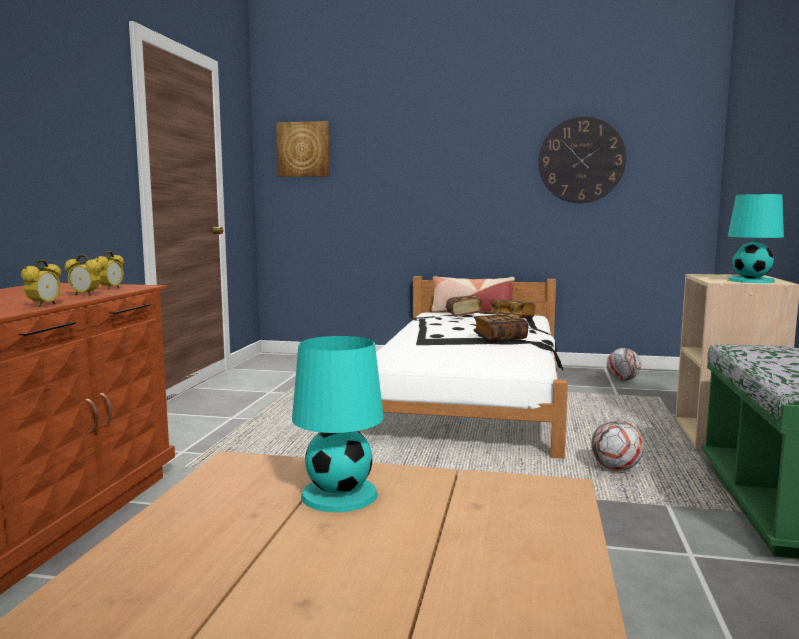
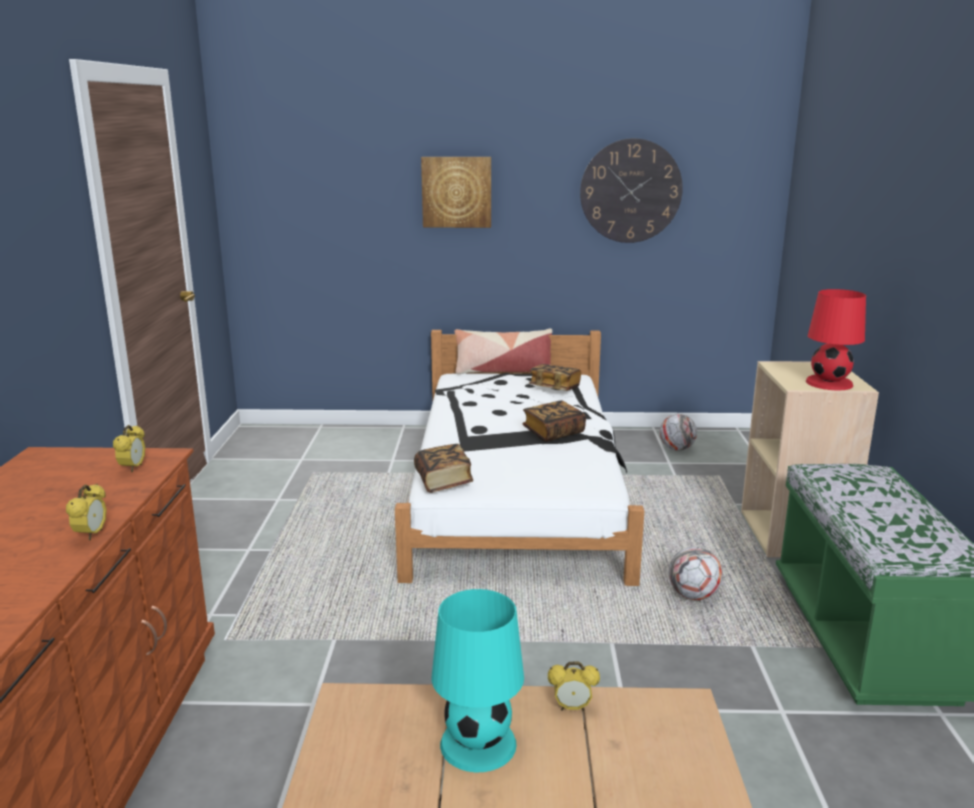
camera: 10 degrees left, 10 degrees up
alarm clock [64,254,102,296] -> alarm clock moved to [548,661,600,711]
picture [276,121,330,177] -> picture moved to [421,157,491,228]
book [446,295,483,317] -> book moved to [414,444,473,493]
turquoise table lamp [728,194,784,283] -> red table lamp [806,289,866,390]

